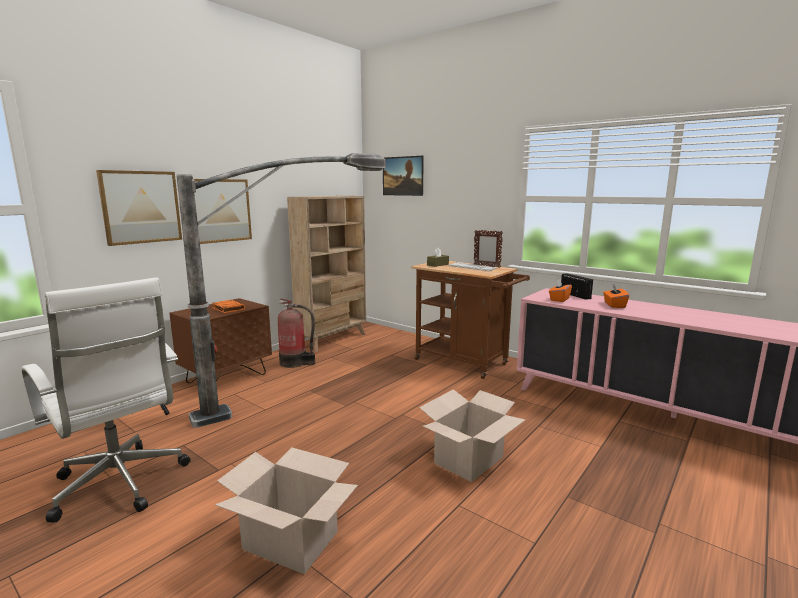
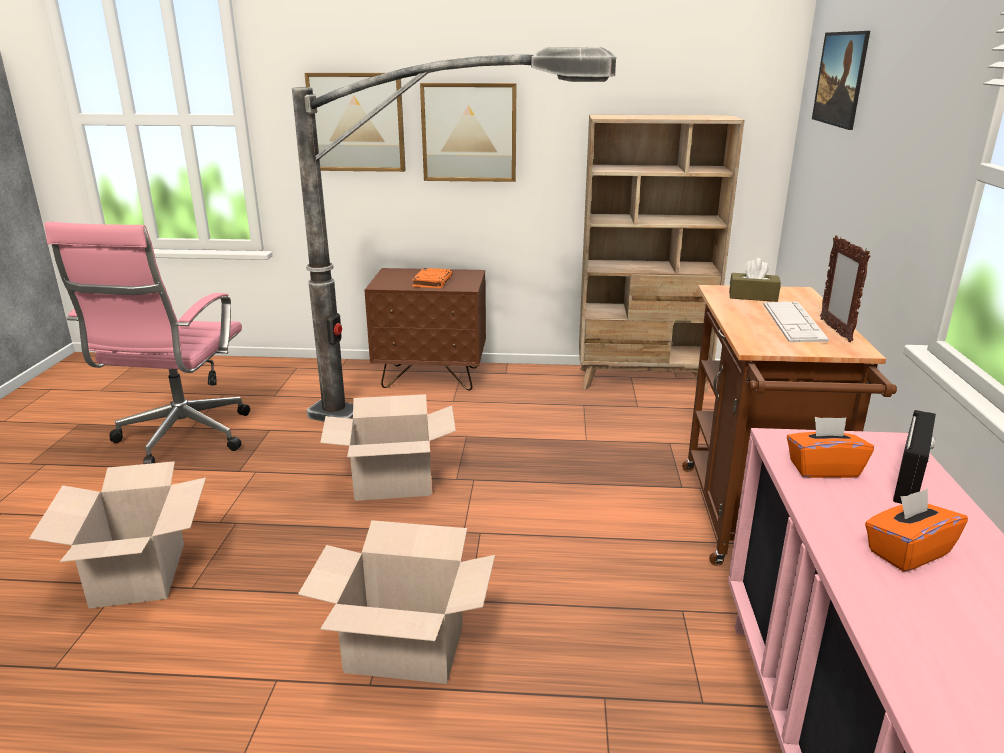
camera: 55 degrees right, 10 degrees up
white office chair [21,277,190,523] -> pink office chair [44,222,250,464]
fire extinguisher [278,298,315,368] -> none
none -> cardboard box [320,394,456,501]

